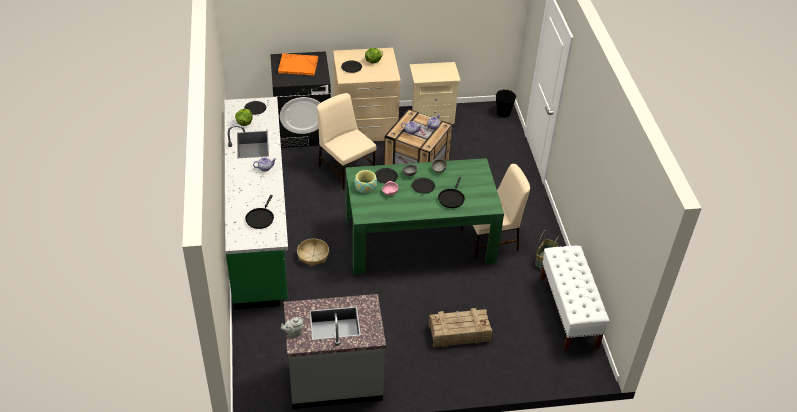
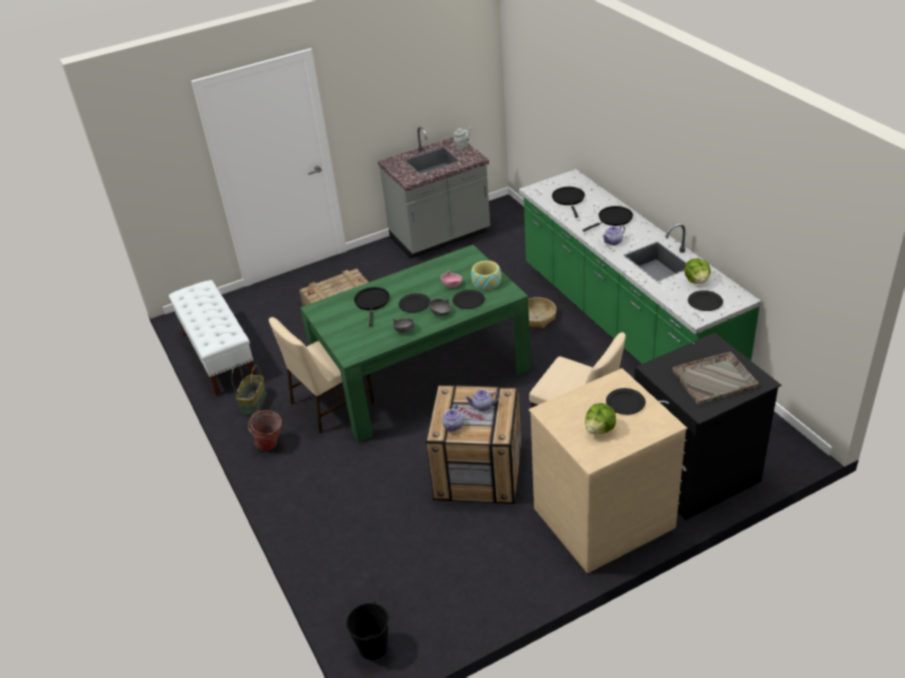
camera: 165 degrees right, 5 degrees down
orange tray [278,53,318,75] -> grey tray [672,351,759,405]
beige nightstand [410,62,461,124] -> none
none -> bucket [248,409,282,451]
none -> black frying pan [583,206,633,232]

